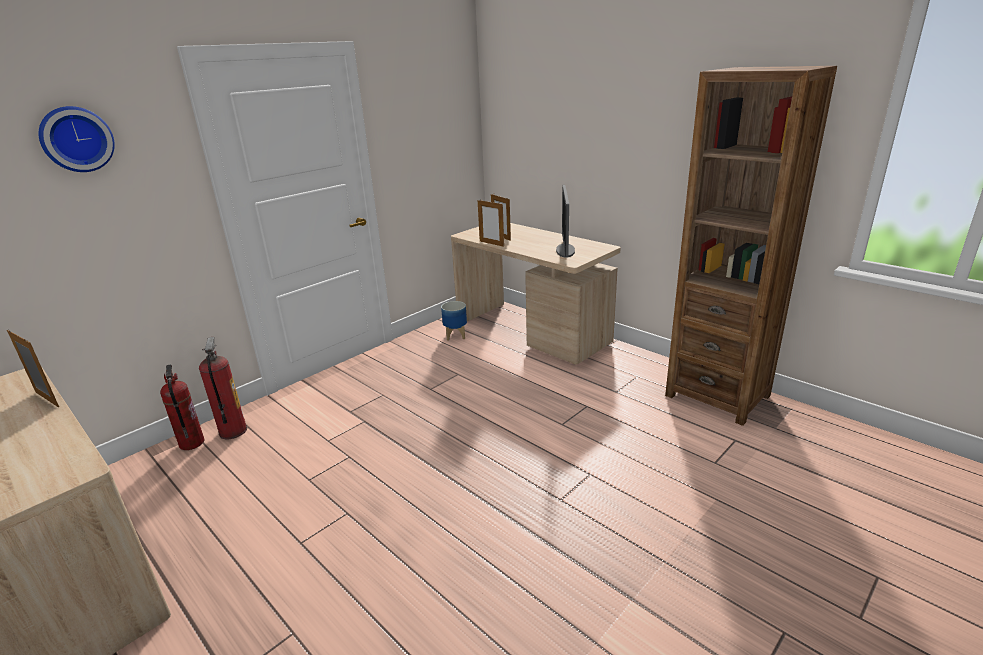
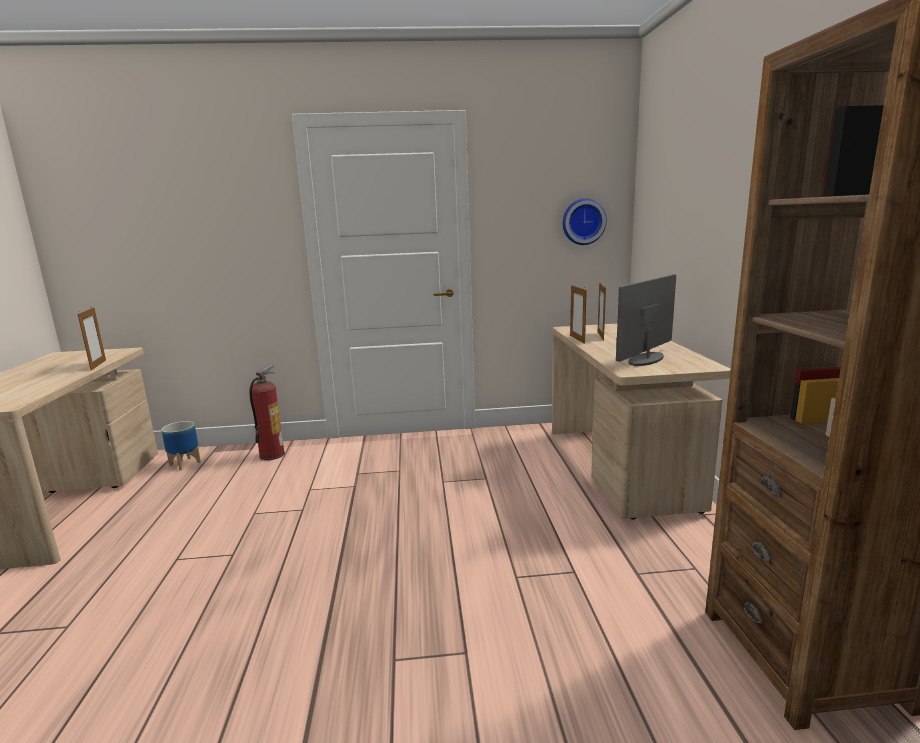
camera: 40 degrees right, 10 degrees down
wall clock [39,106,115,172] -> wall clock moved to [563,198,607,245]
fire extinguisher [160,364,205,450] -> none
planter [441,301,467,340] -> planter moved to [161,421,201,470]

